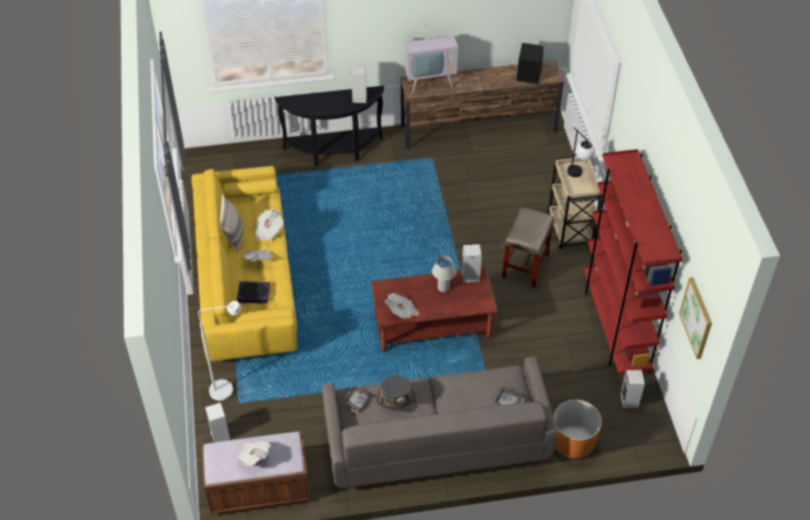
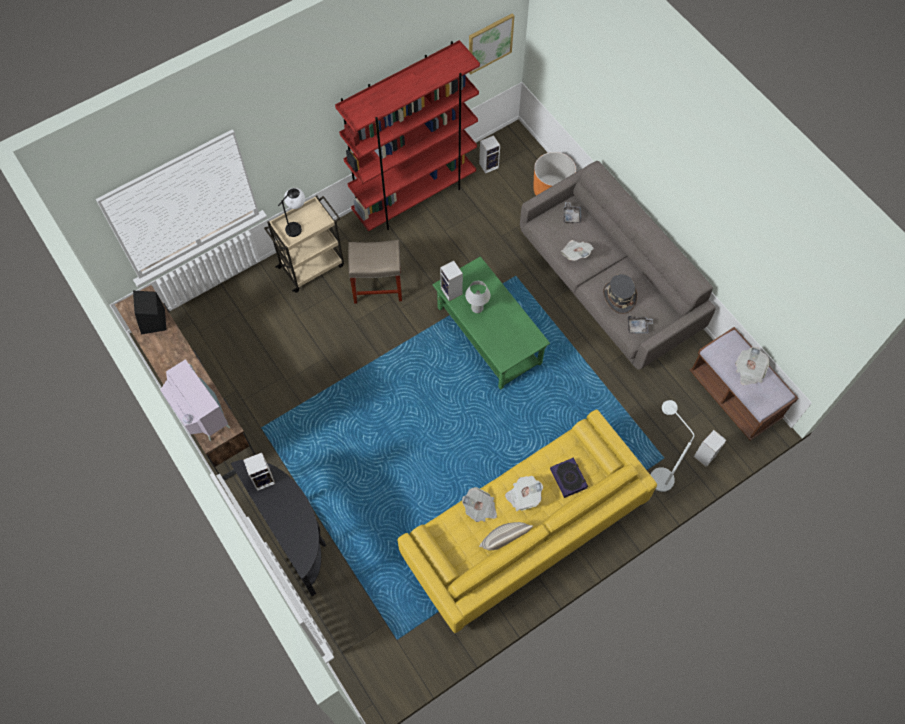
camera: 115 degrees left, 15 degrees up
brown coffee table [371,267,498,352] -> green coffee table [433,257,550,389]
newspaper [385,293,419,319] -> newspaper moved to [560,240,594,261]

